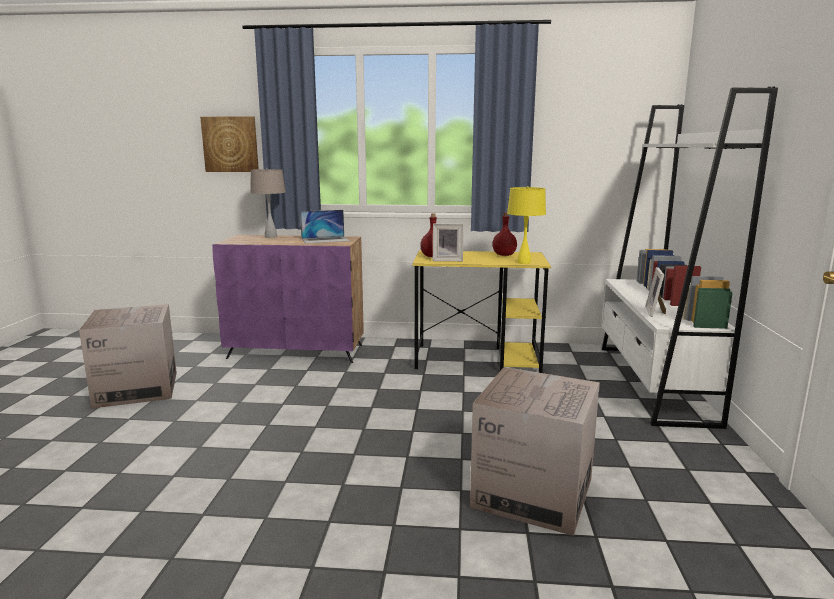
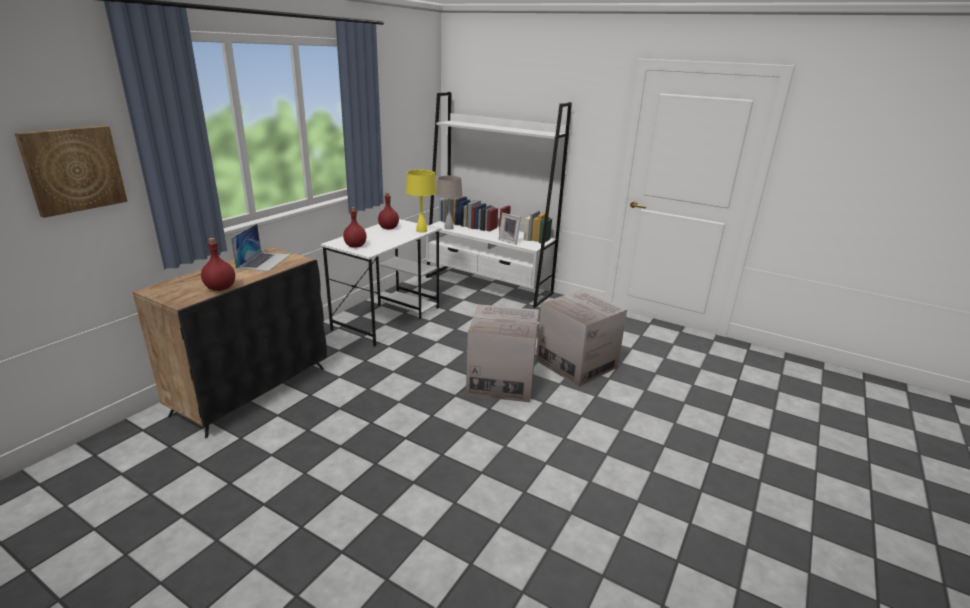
camera: 65 degrees left, 10 degrees up
cardboard box [79,304,177,409] -> cardboard box moved to [466,304,539,402]
purple cabinet [212,235,364,363] -> black cabinet [133,247,327,438]
beige table lamp [250,168,286,238] -> beige table lamp moved to [436,176,463,230]
yellow desk [412,250,551,373] -> white desk [320,219,441,347]
picture frame [433,223,464,261] -> none
none -> red bottle [201,238,235,291]

